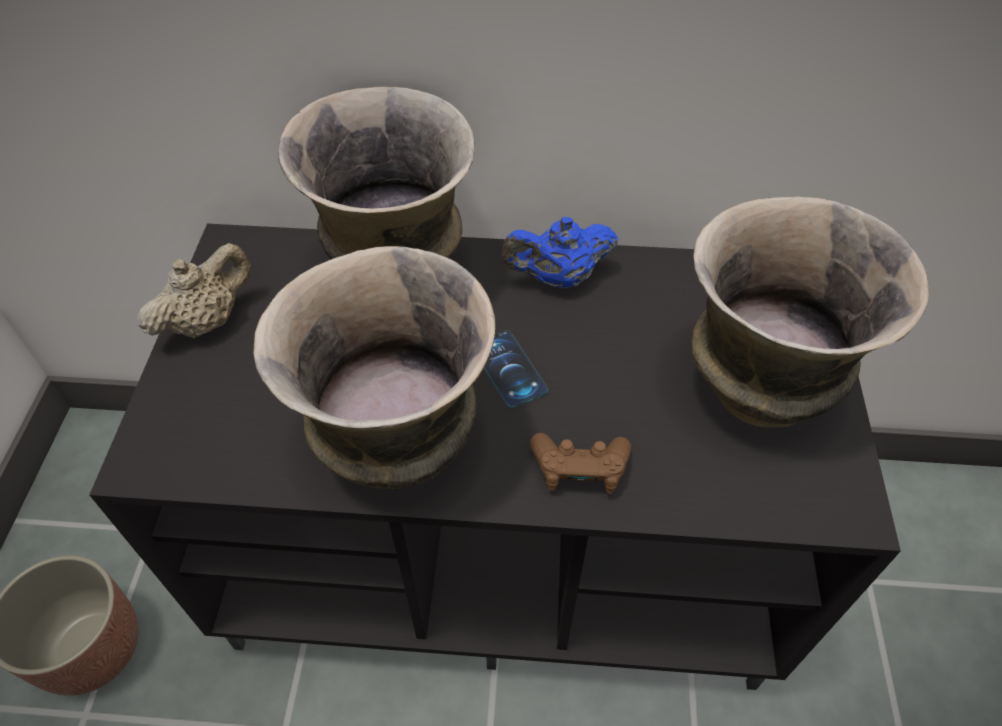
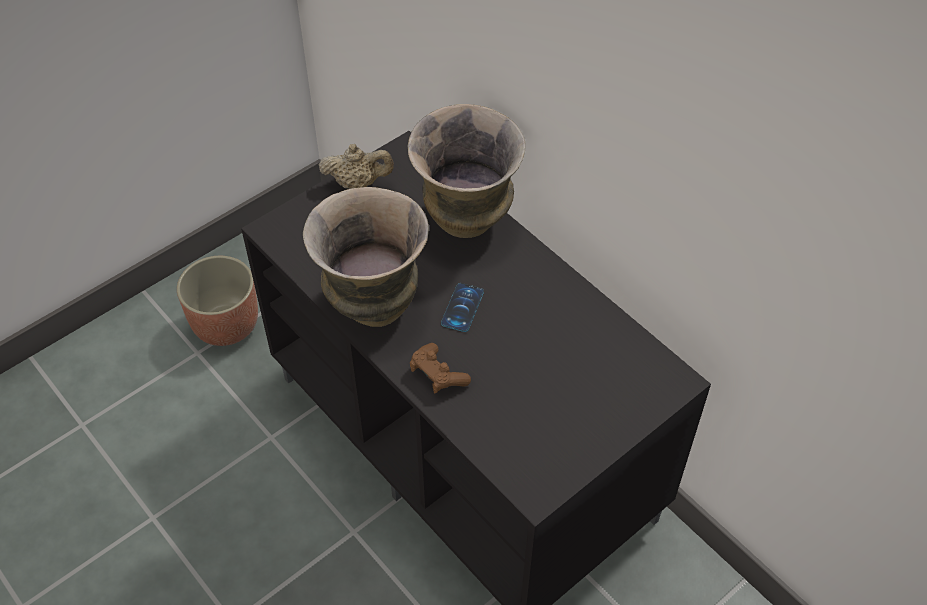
camera: 45 degrees right, 0 degrees up
blue teapot [502,217,618,289] -> none
vase [691,196,929,427] -> none

